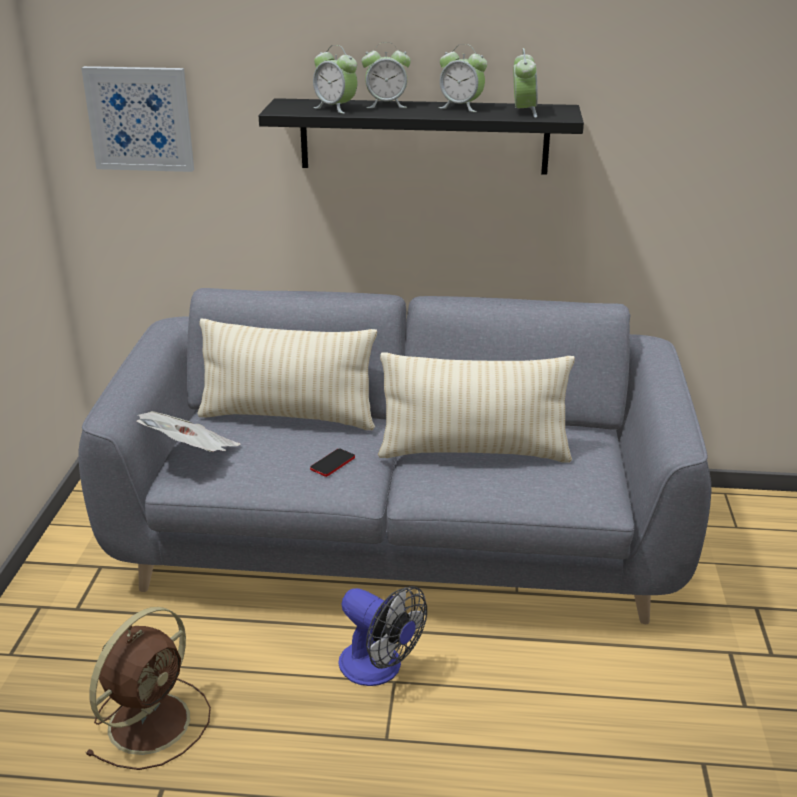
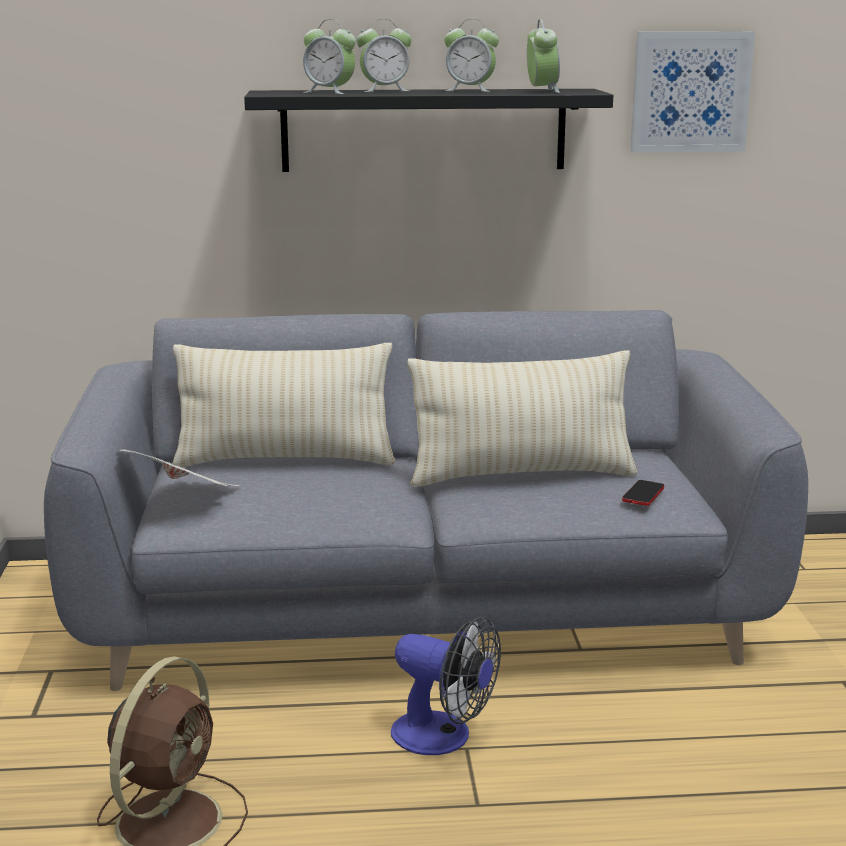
camera: 10 degrees left, 10 degrees down
picture [81,66,194,172] -> picture moved to [630,31,755,153]
phone [310,448,355,477] -> phone moved to [622,480,664,506]

